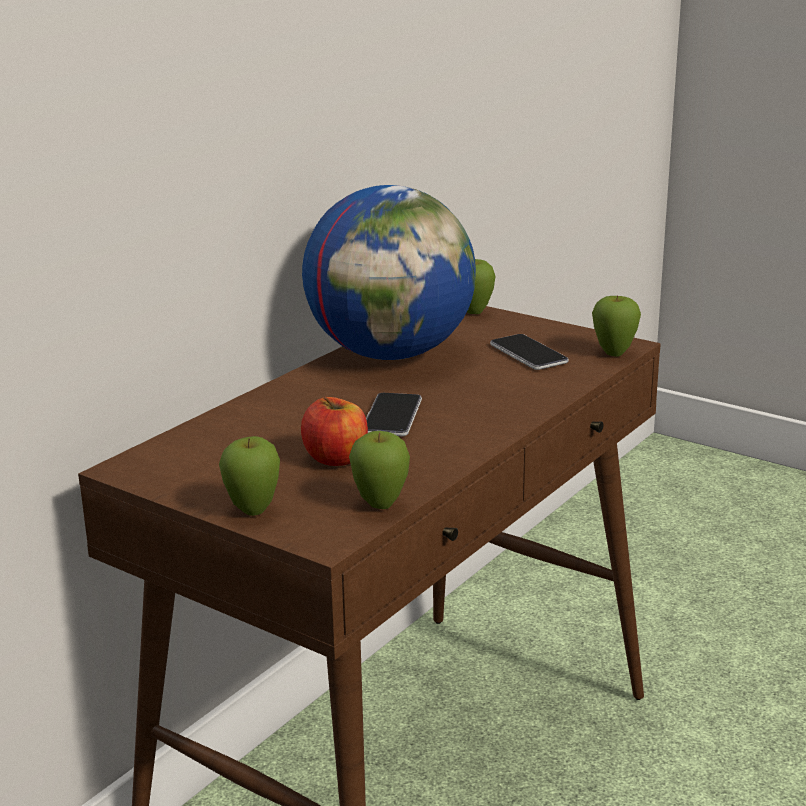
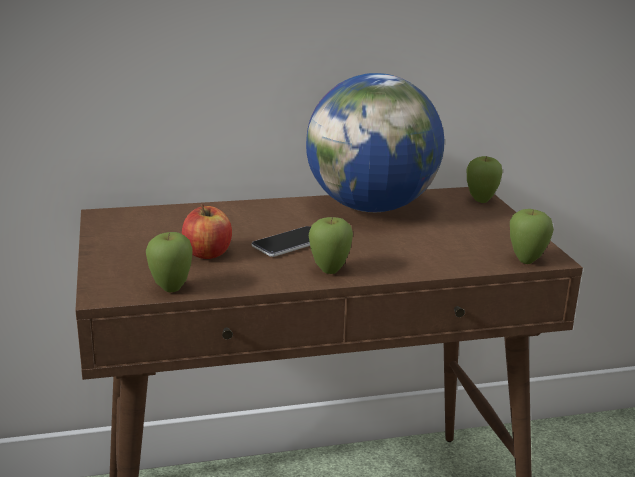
camera: 40 degrees right, 0 degrees up
apple [219,436,280,516] -> apple moved to [309,217,353,274]
phone [490,334,569,370] -> none

